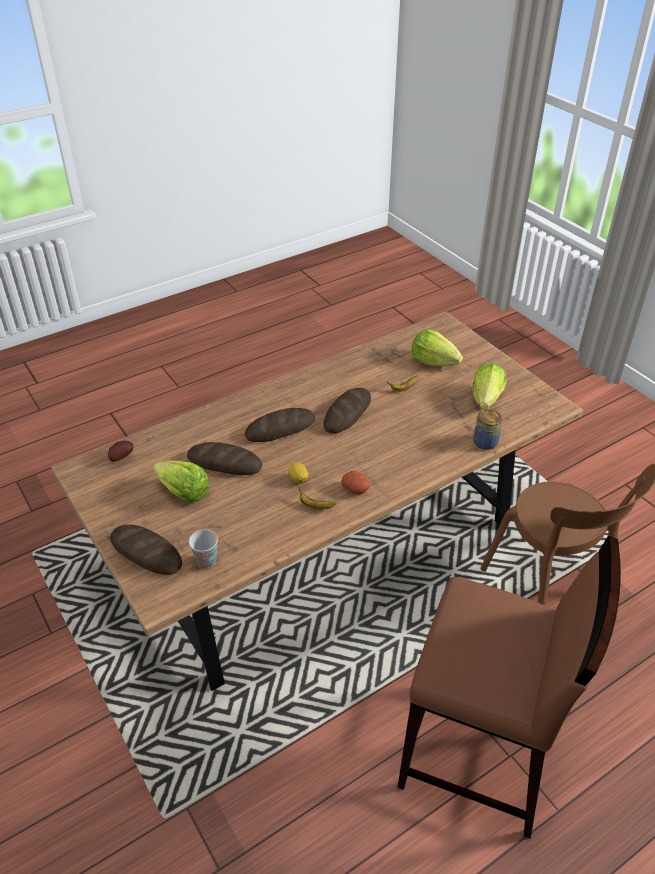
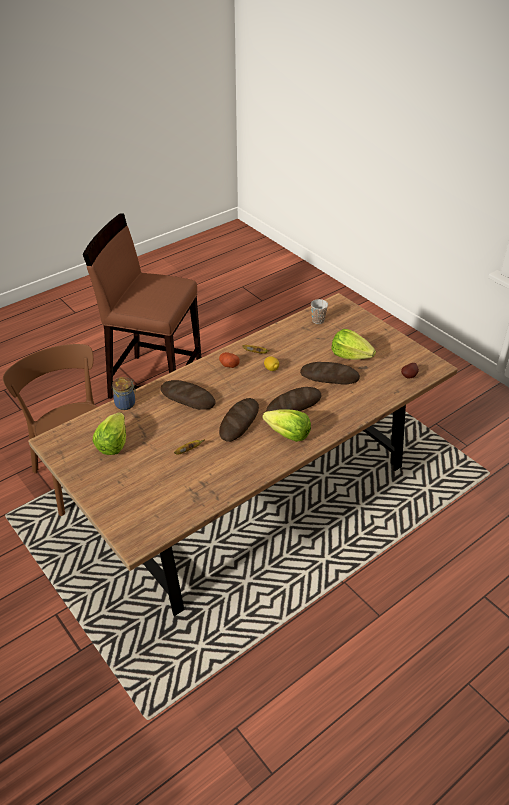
camera: 175 degrees right, 0 degrees up
bread [110,525,182,575] -> bread moved to [161,380,216,410]
lettuce [411,329,463,366] -> lettuce moved to [262,409,311,442]

